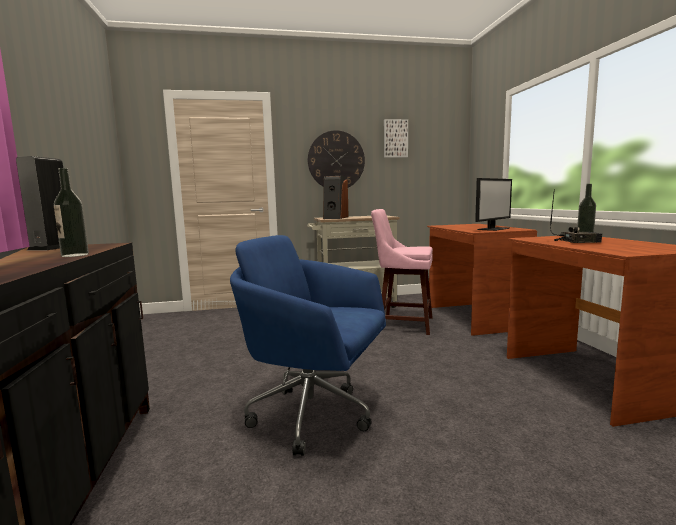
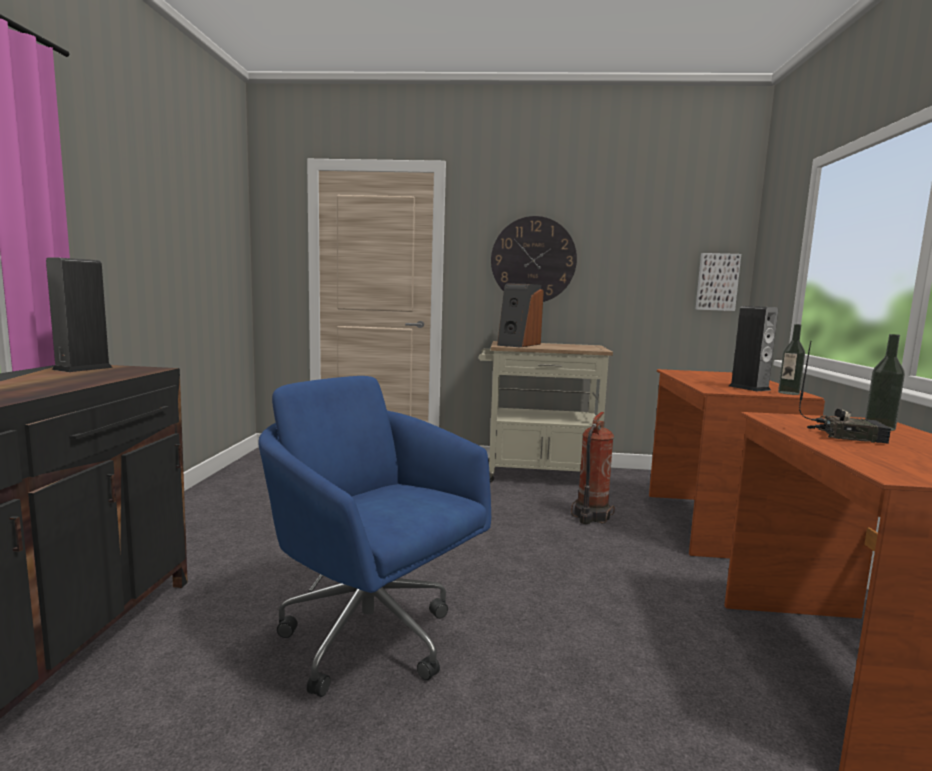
camera: 15 degrees right, 0 degrees up
bottle [54,168,89,257] -> bottle moved to [778,324,805,395]
pink chair [371,209,433,335] -> fire extinguisher [571,412,615,524]
picture [384,119,408,158] -> picture moved to [695,253,741,311]
monitor [475,178,512,231] -> speaker [729,306,778,391]

